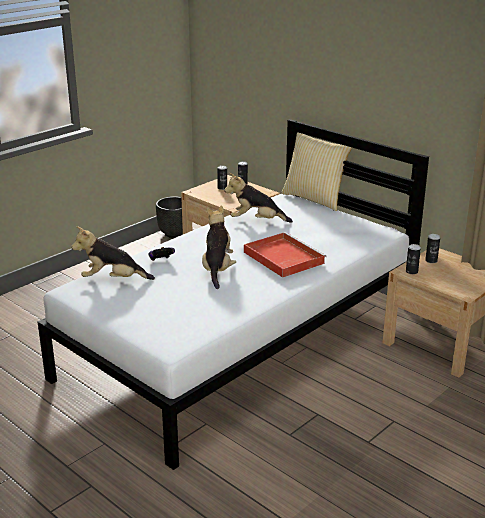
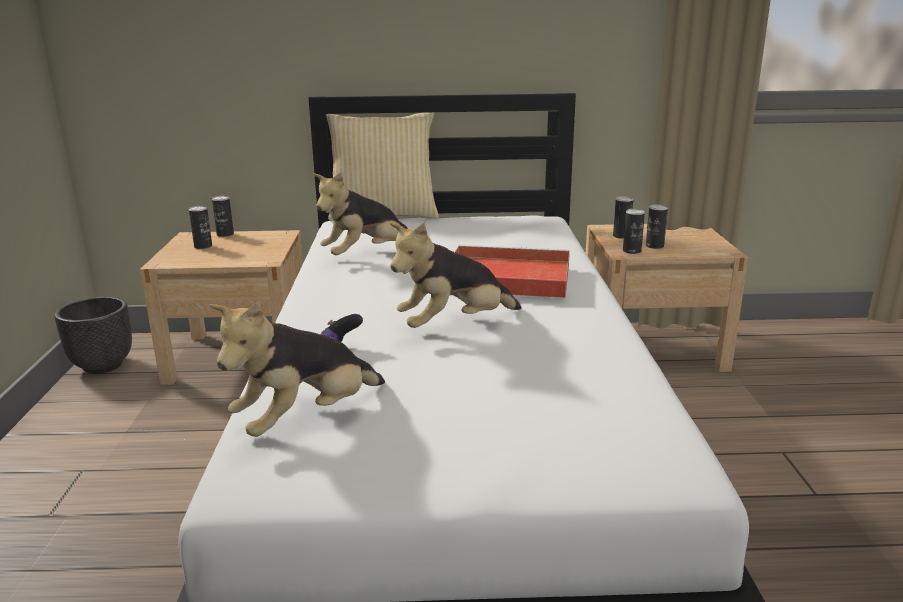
camera: 45 degrees left, 5 degrees down
plush toy [202,206,236,289] -> plush toy turned 75 degrees counterclockwise [390,223,522,328]
none -> can [646,204,668,249]

